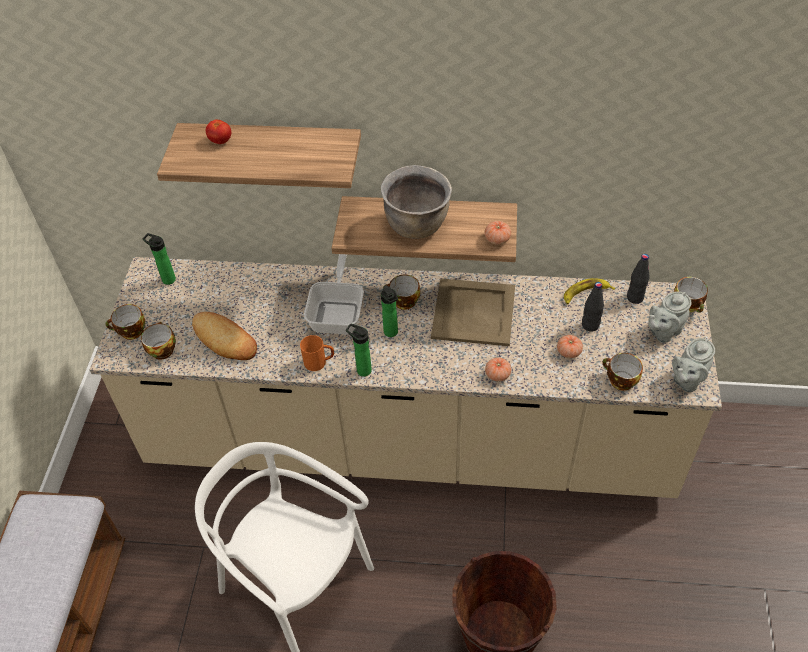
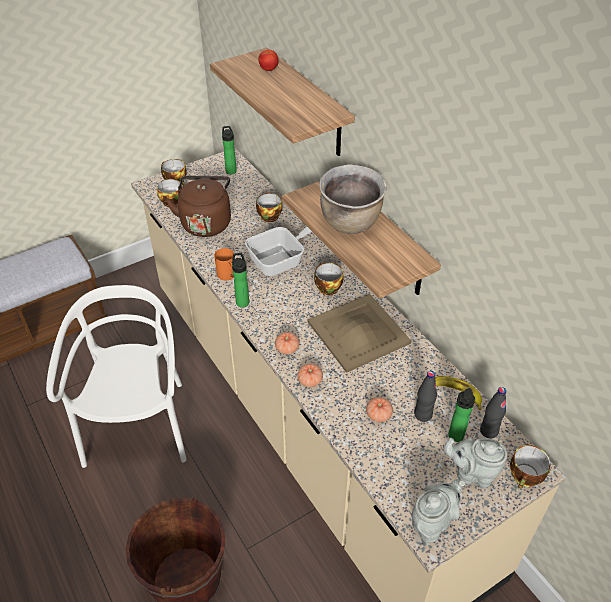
camera: 50 degrees right, 5 degrees down
bread [192,312,257,360] -> brown kettle [166,176,231,237]
bottle [381,285,398,337] -> bottle moved to [448,388,475,442]
tomato [485,221,511,245] -> tomato moved to [275,332,299,355]
cup [602,353,643,391] -> cup moved to [256,193,282,222]
grey teapot [672,338,715,392] -> grey teapot turned 135 degrees clockwise [412,479,465,543]

